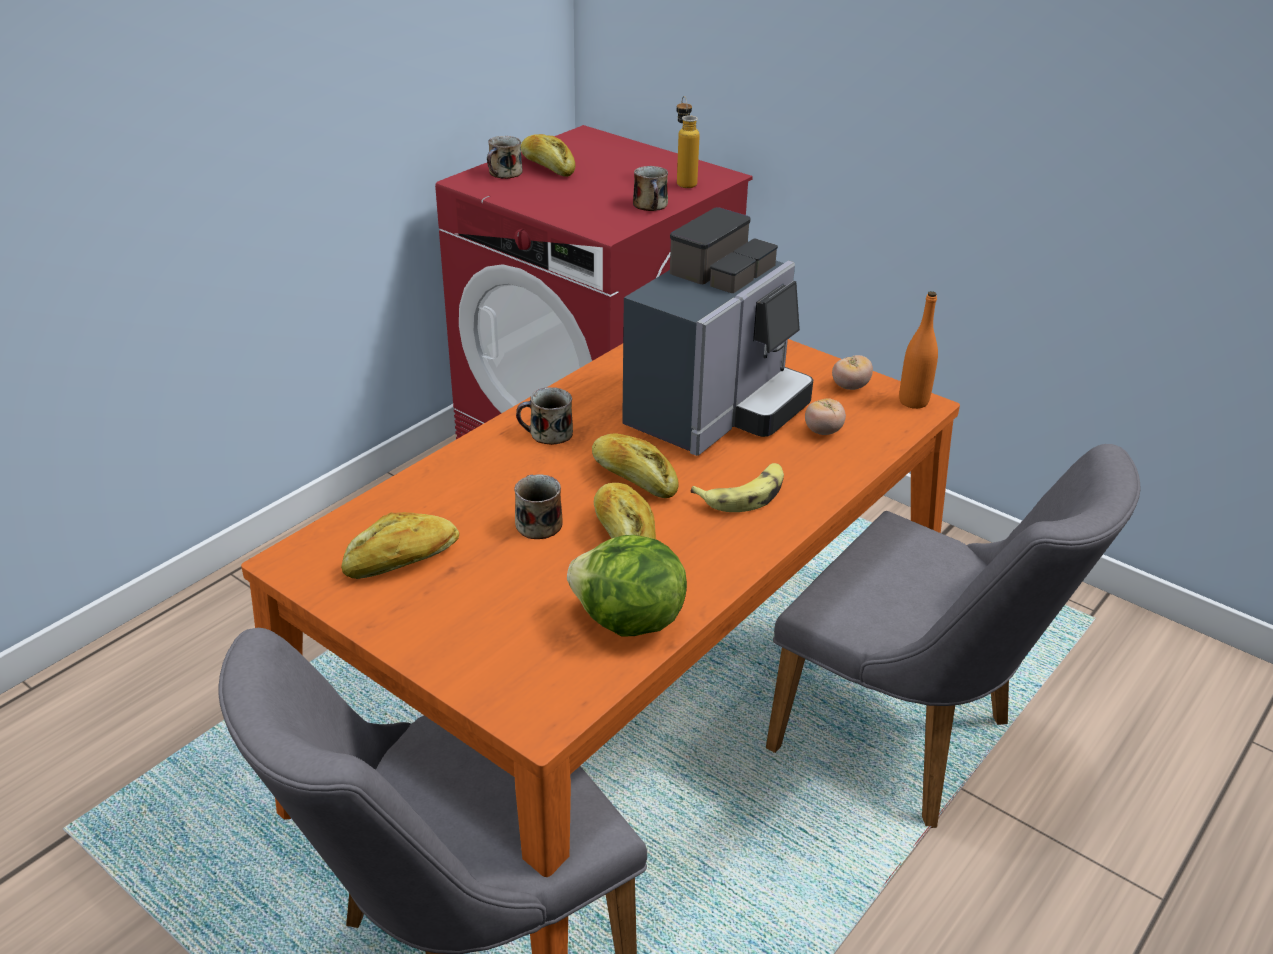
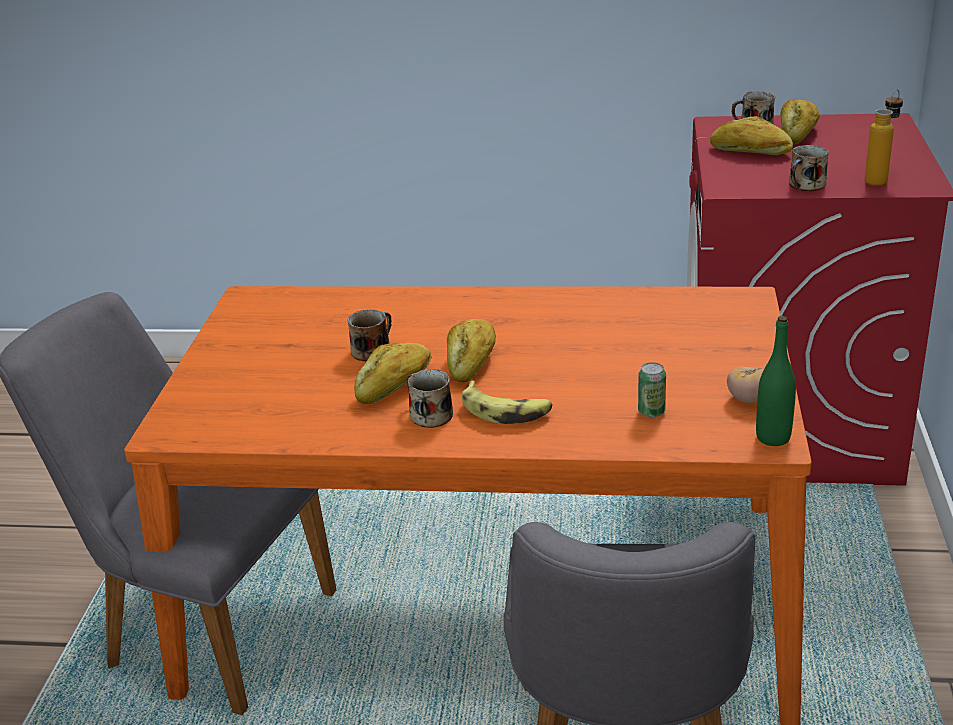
camera: 60 degrees right, 5 degrees down
bread [341,512,459,579] -> bread moved to [710,116,793,155]
mug [516,387,573,445] -> mug moved to [407,369,453,428]
lettuce [567,535,687,637] -> none
coffee machine [622,207,813,456] -> none
tomato [805,398,846,435] -> can [638,362,666,417]
orange bottle [899,291,938,409] -> green bottle [756,316,796,446]

